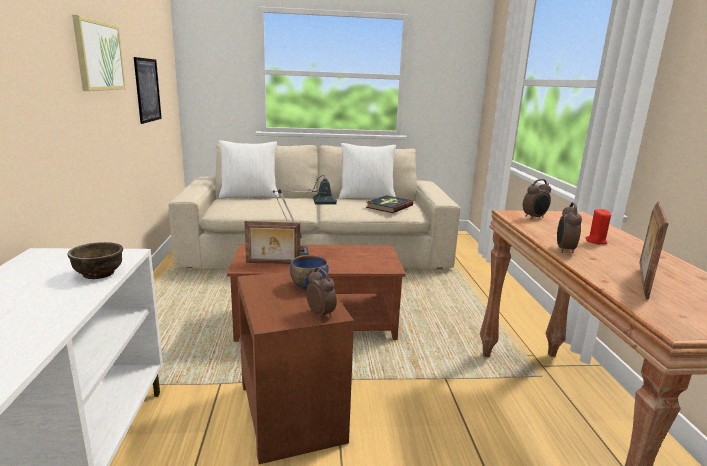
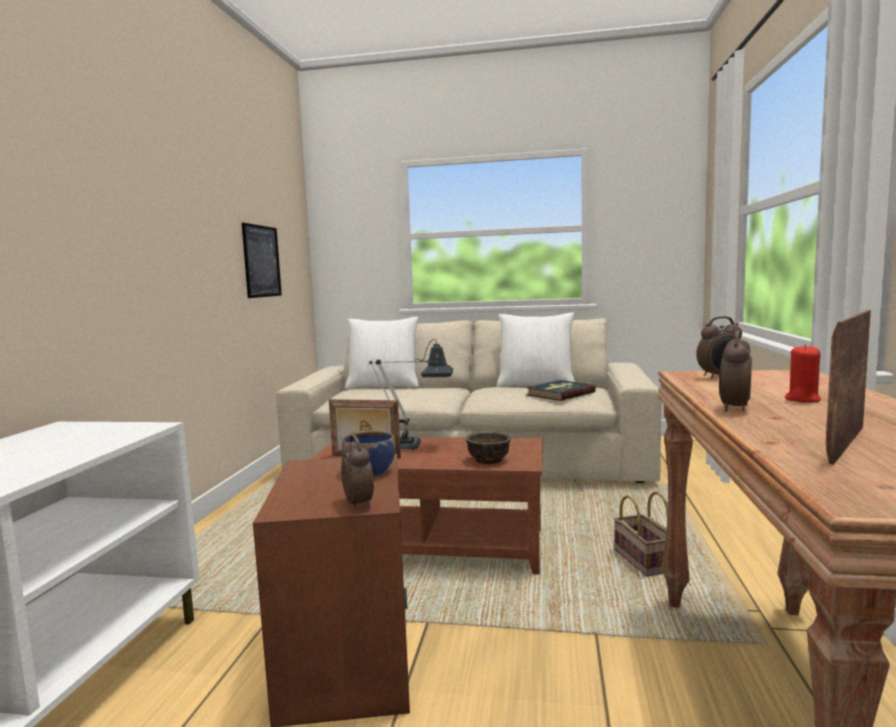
camera: 15 degrees right, 10 degrees down
brown bowl [67,242,123,279] -> brown bowl moved to [466,432,511,464]
picture [72,15,126,91] -> none
none -> basket [614,491,668,576]

